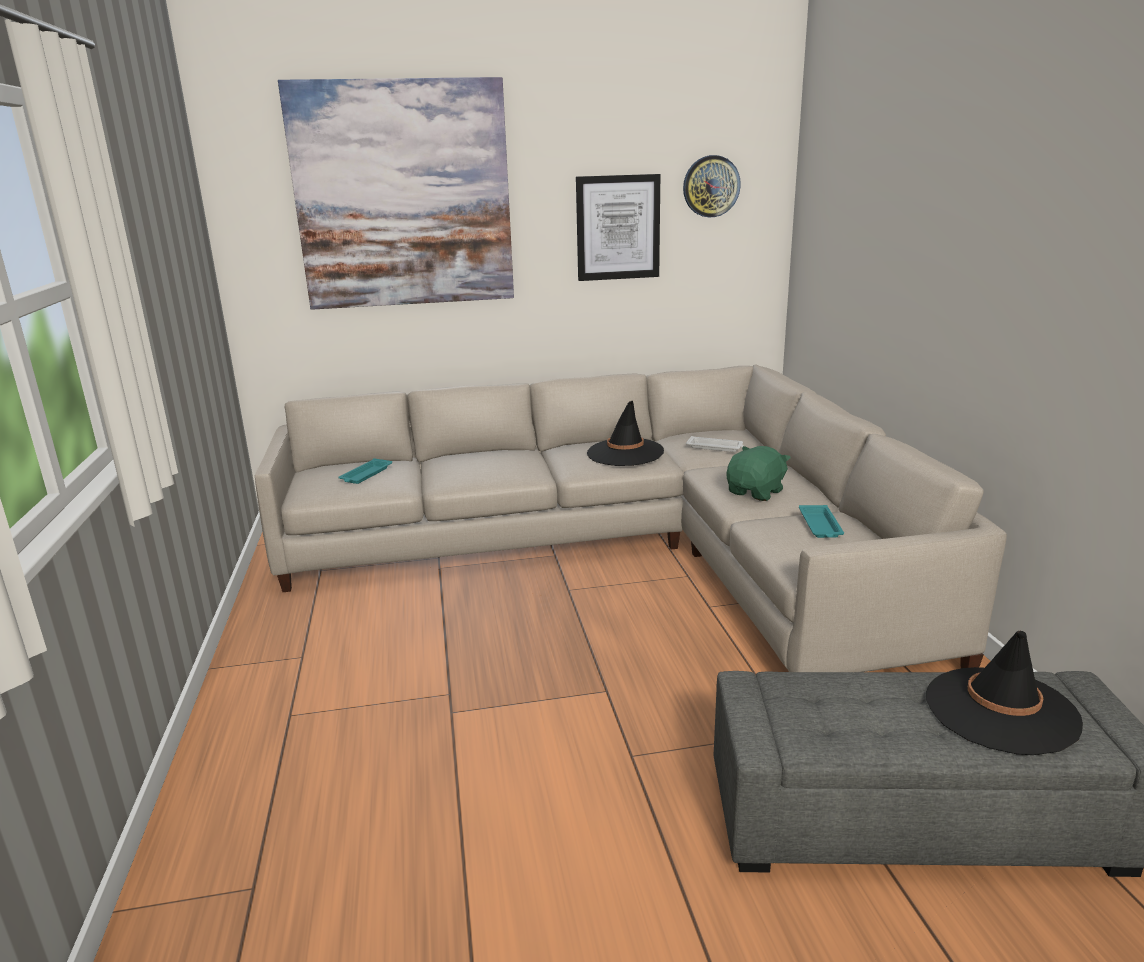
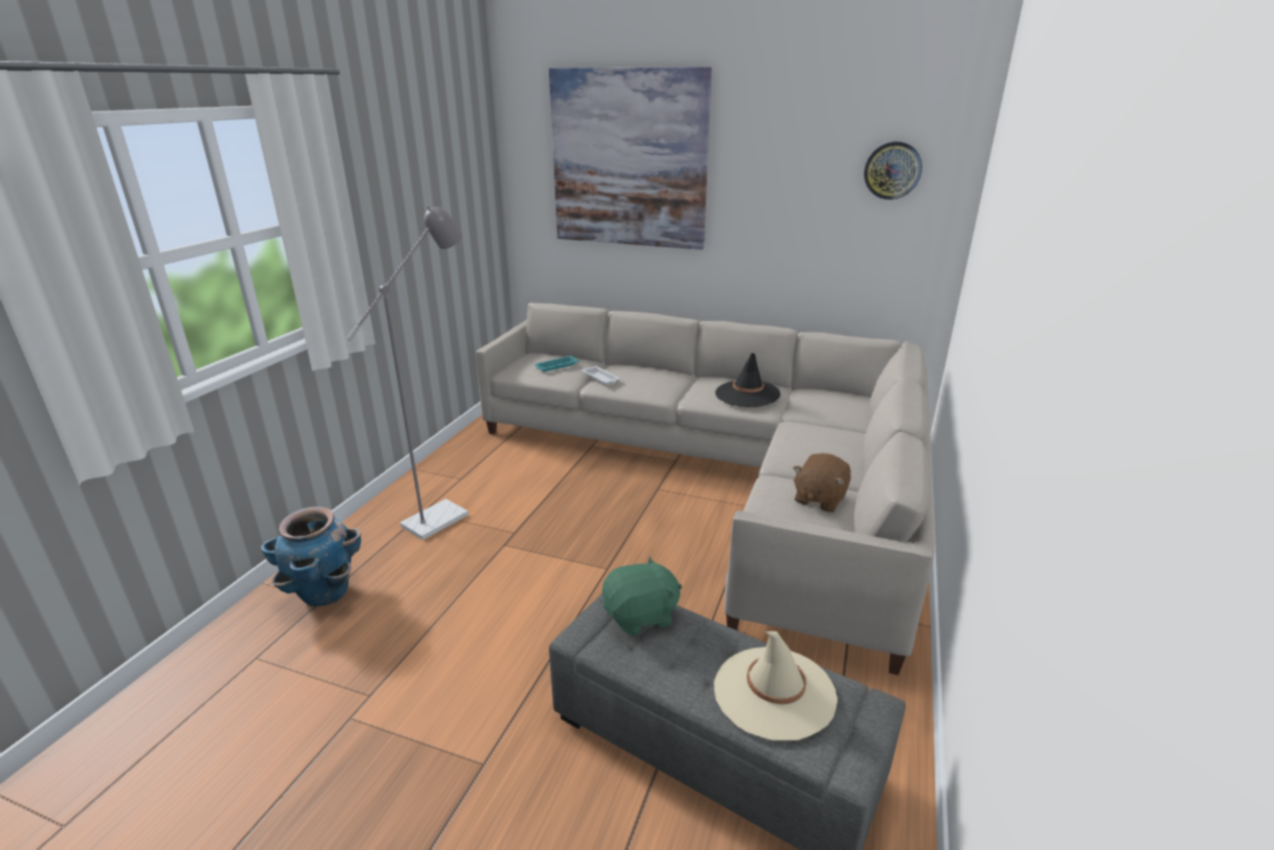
camera: 30 degrees right, 5 degrees up
picture [576,174,660,281] -> none
white tray [686,436,744,452] -> white tray moved to [581,365,620,385]
green plush toy [727,446,791,501] -> green plush toy moved to [602,556,682,636]
turquoise tray [799,505,844,538] -> brown plush toy [793,453,851,513]
black hat [926,631,1083,755] -> beige hat [714,631,838,741]
none -> planter [261,506,361,606]
none -> grey floor lamp [346,206,469,540]

